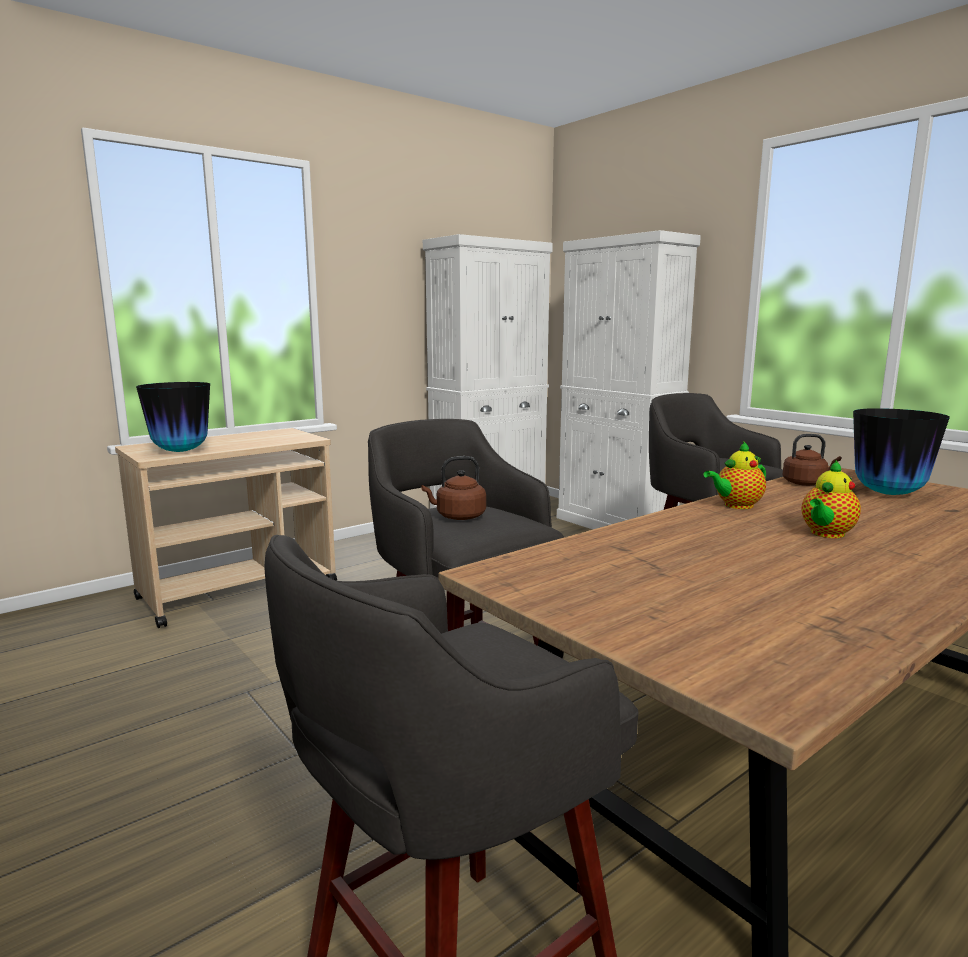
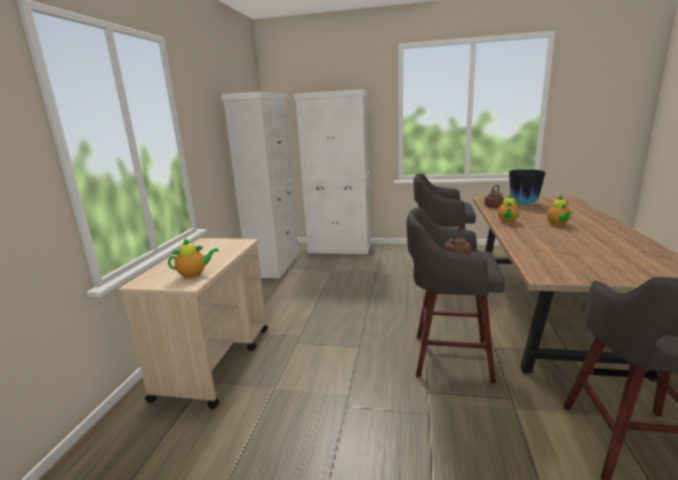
camera: 40 degrees left, 5 degrees up
vase [136,382,210,452] -> teapot [168,238,219,279]

